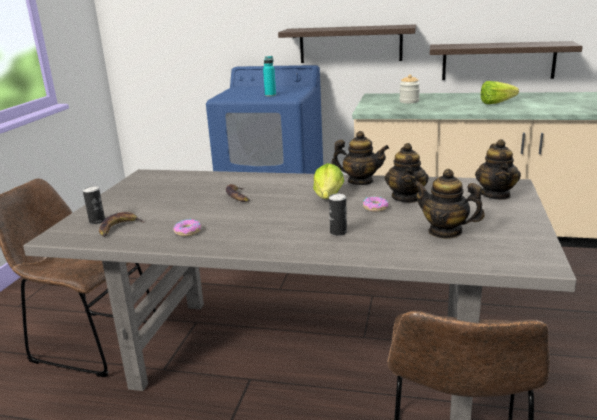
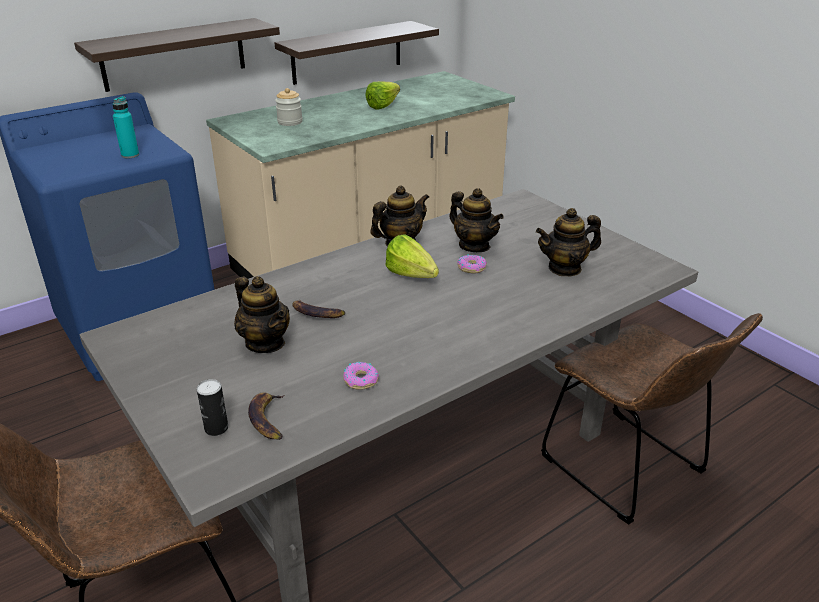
camera: 50 degrees left, 10 degrees up
can [329,194,347,236] -> none
teapot [475,139,521,200] -> teapot moved to [234,276,290,353]

